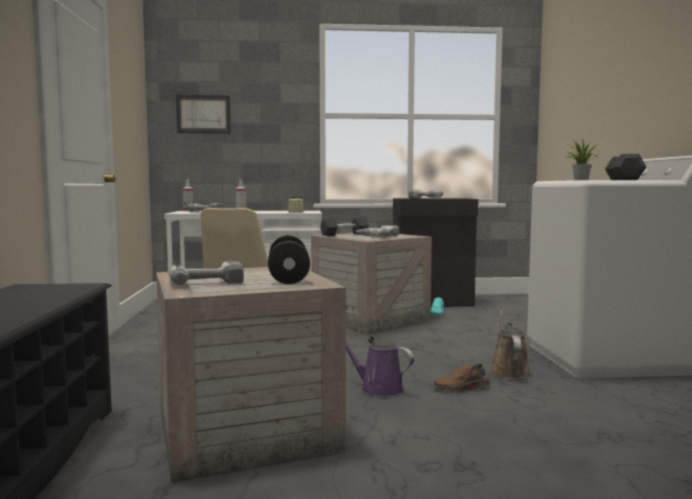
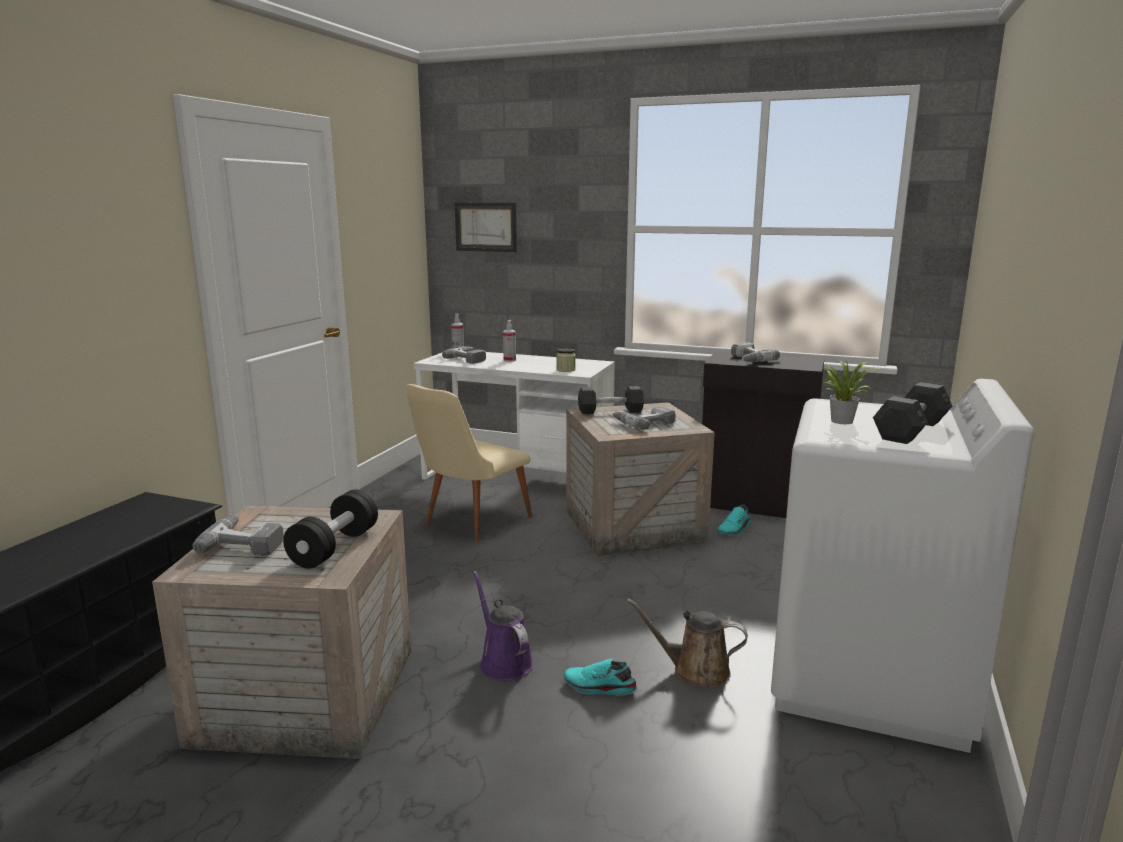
camera: 25 degrees right, 10 degrees up
brown shoe [434,363,491,392] -> turquoise shoe [563,658,637,696]
brown watering can [489,310,531,380] -> brown watering can turned 105 degrees counterclockwise [627,599,748,688]

